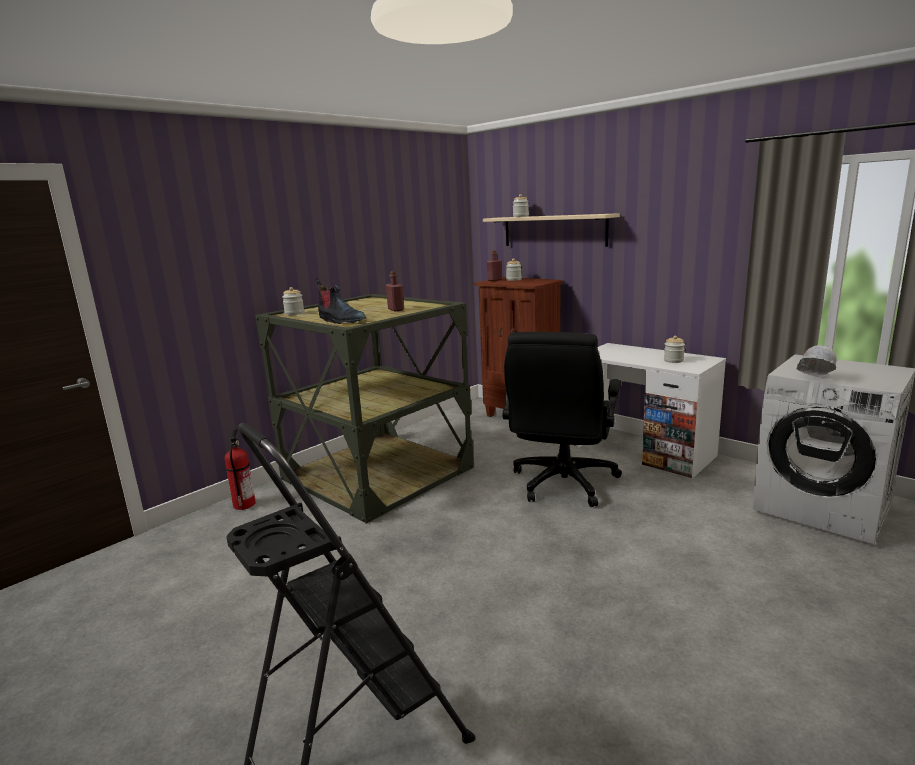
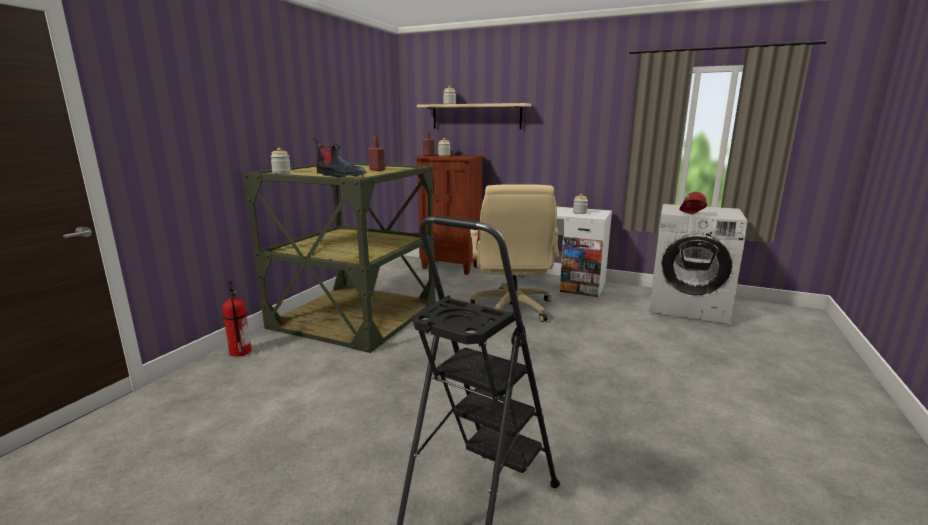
camera: 20 degrees left, 0 degrees up
black office chair [502,332,622,507] -> beige office chair [470,184,559,322]
white hard hat [797,345,837,377] -> red hard hat [679,192,707,214]

